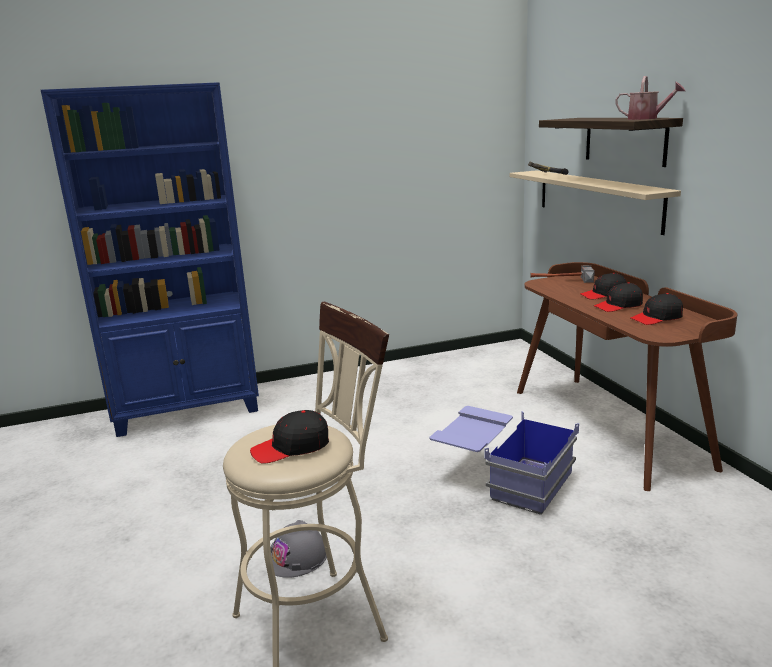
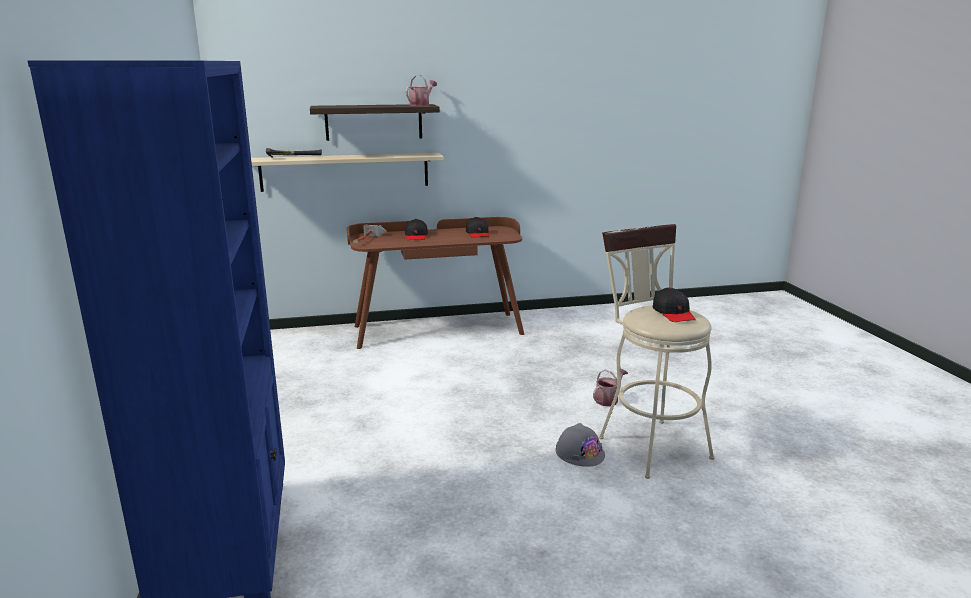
camera: 85 degrees left, 0 degrees up
blue storage box [429,406,579,515] -> none
black cap [594,282,643,312] -> none
none -> watering can [593,369,628,406]

